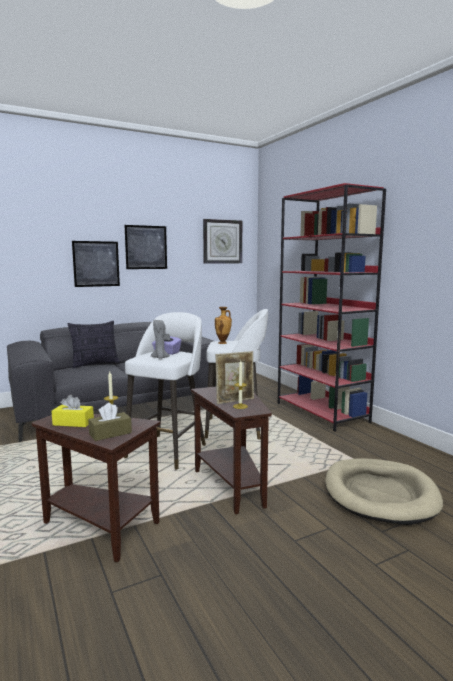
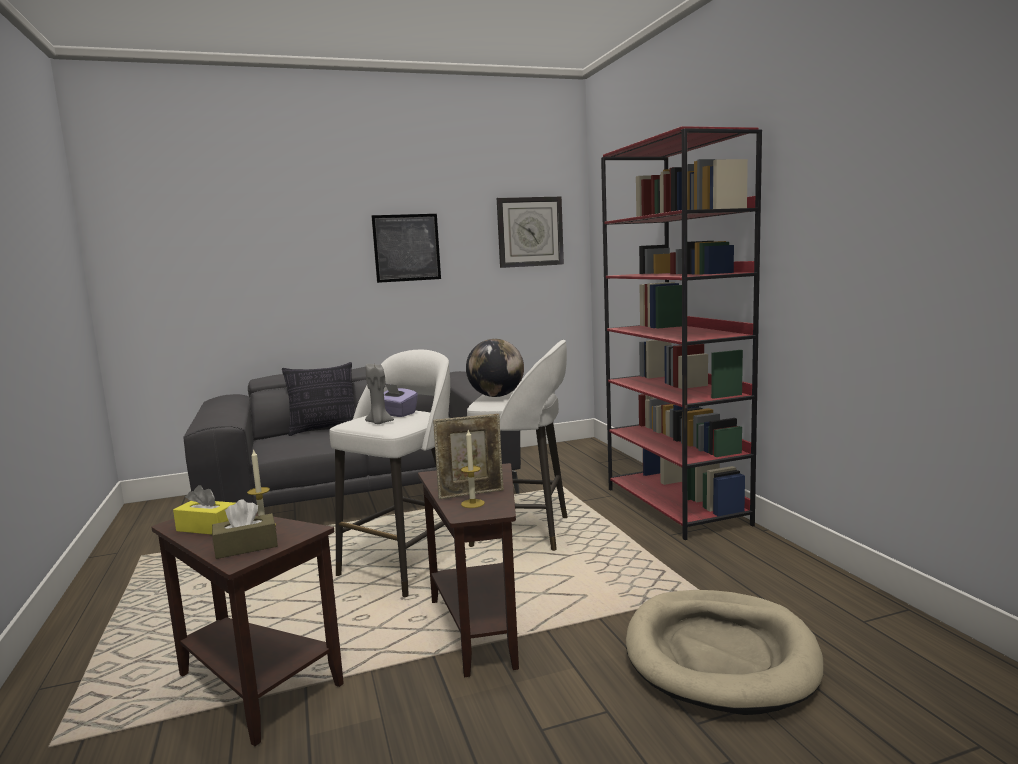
camera: 10 degrees right, 0 degrees up
picture [72,241,120,287] -> none
vase [215,307,232,344] -> globe [466,339,524,397]

